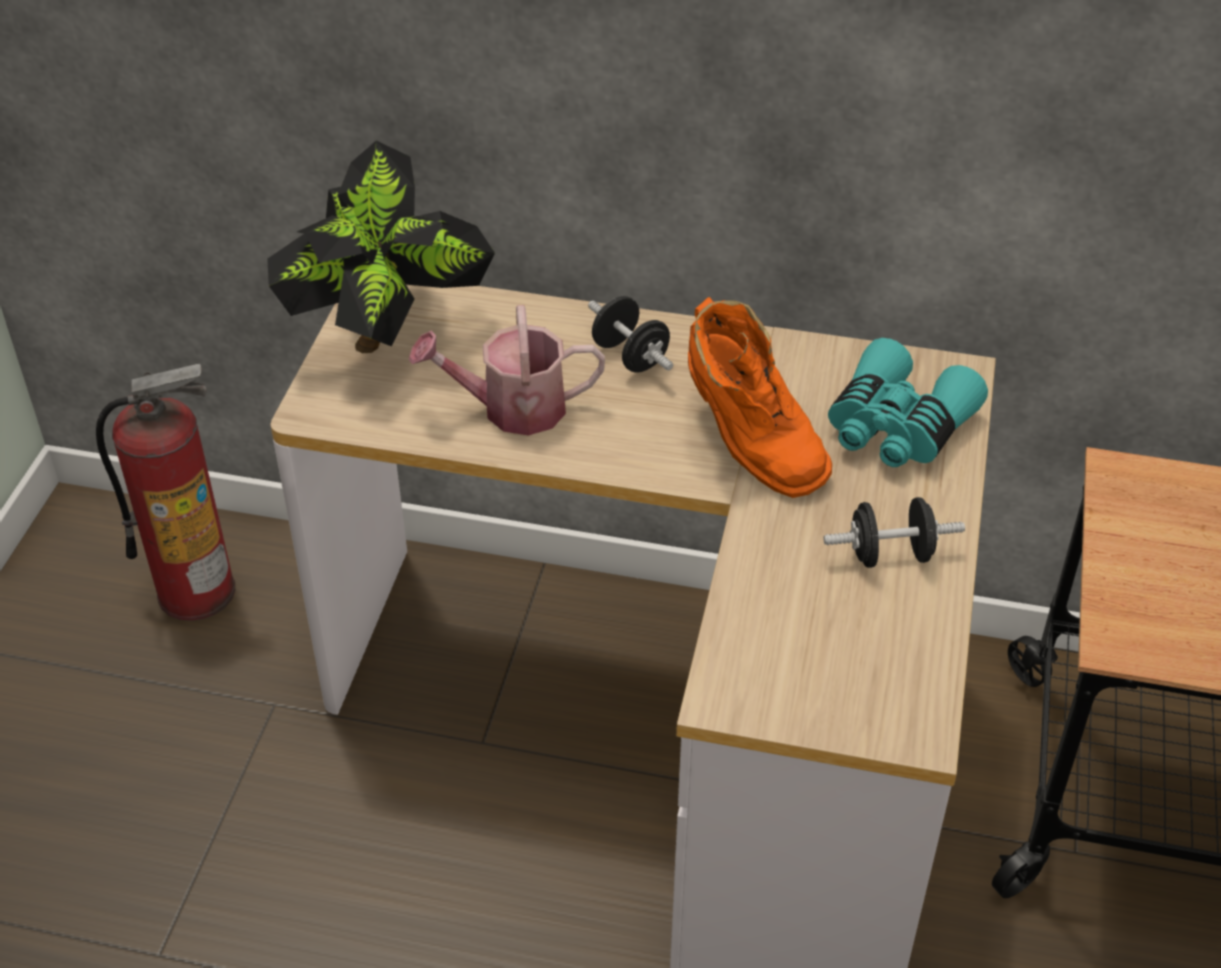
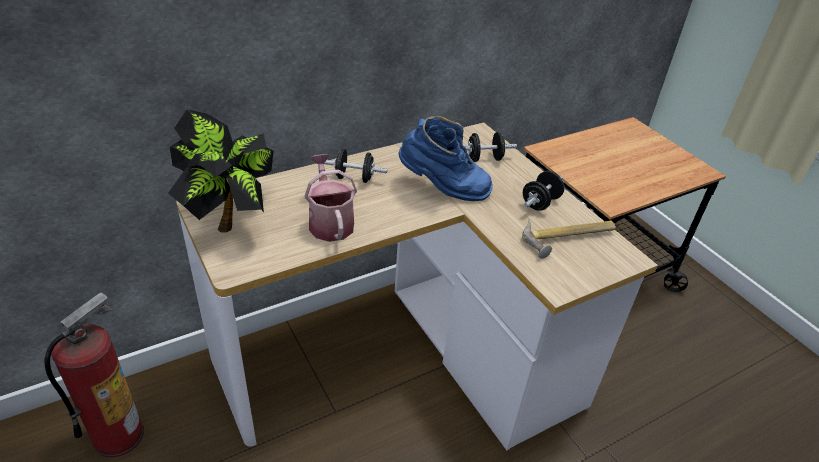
camera: 45 degrees left, 5 degrees down
watering can [408,305,605,436] -> watering can turned 120 degrees clockwise [304,154,357,242]
orange boot [688,297,832,498] -> blue boot [399,116,493,201]
turquoise binoculars [828,338,988,467] -> black dumbbell [464,132,517,162]
none -> hammer [522,219,616,259]

